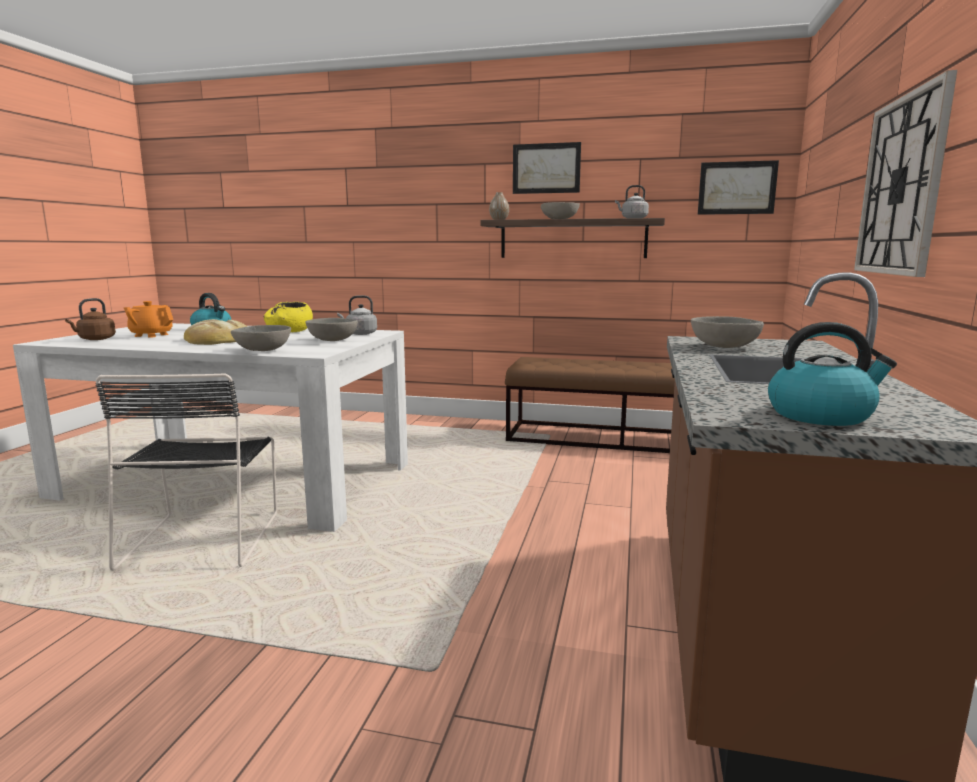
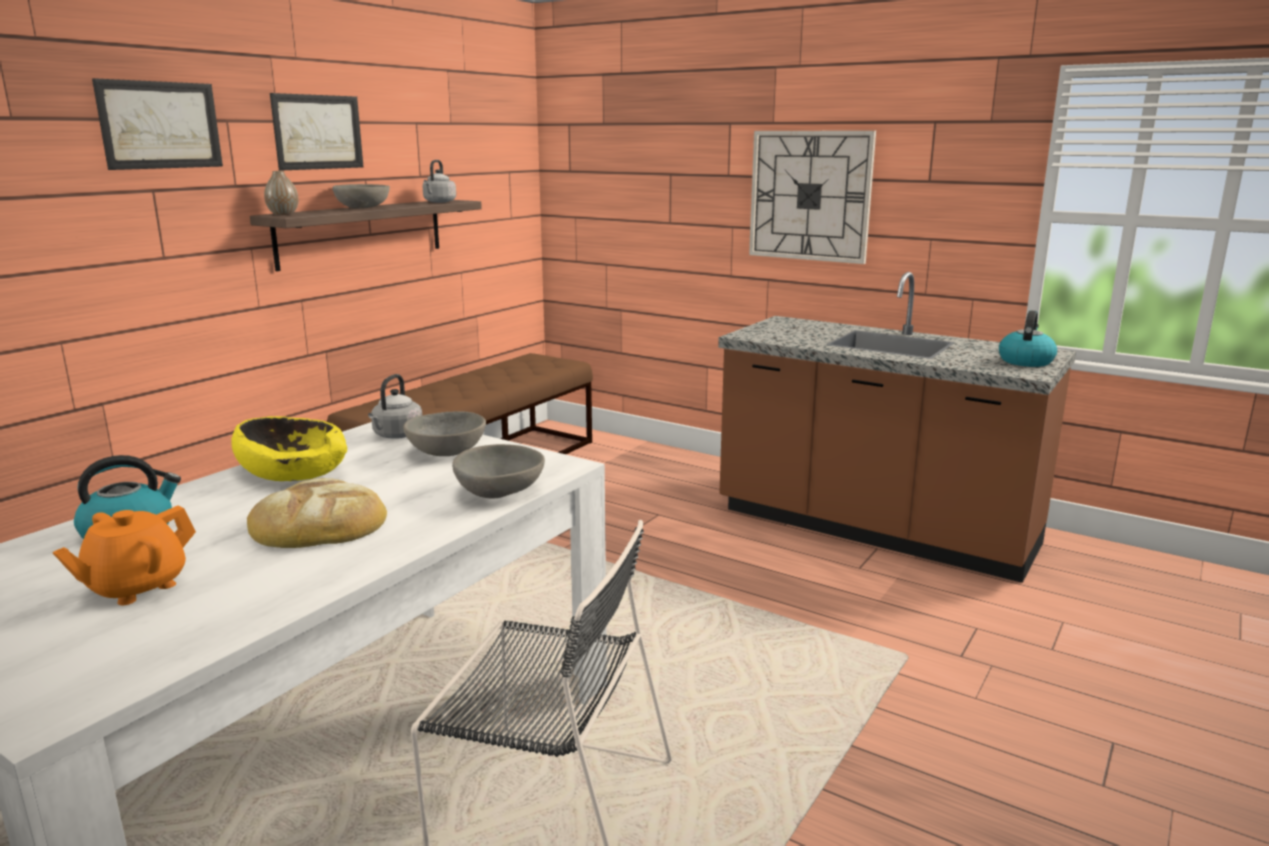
camera: 70 degrees left, 5 degrees up
brown kettle [65,298,116,340] -> none
grey bowl [691,316,764,348] -> none
picture [698,160,779,215] -> picture moved to [92,78,223,170]

